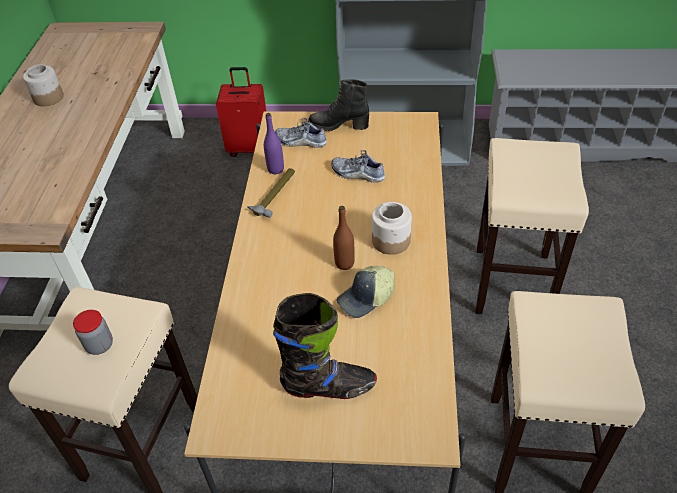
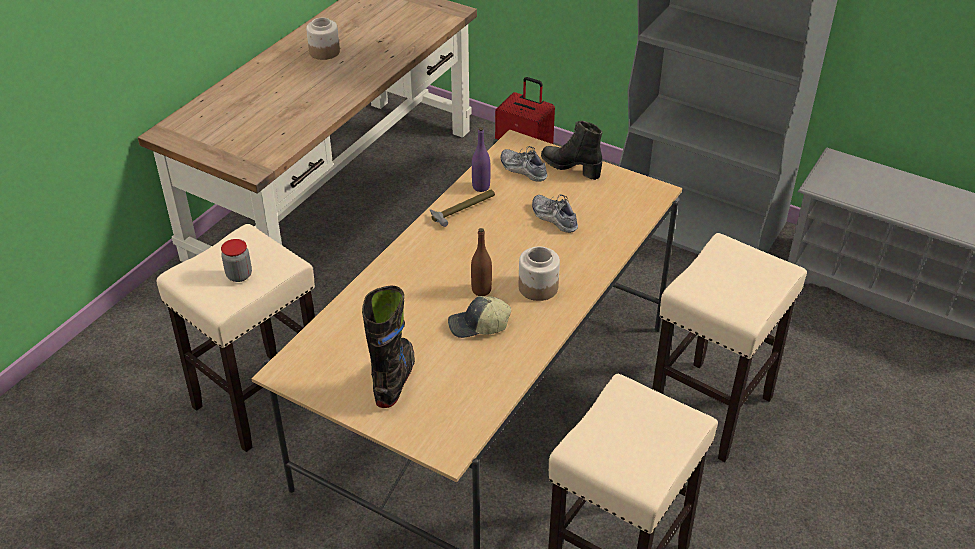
camera: 25 degrees right, 5 degrees down
black boot [273,293,377,399] -> black boot turned 105 degrees counterclockwise [362,286,415,408]

